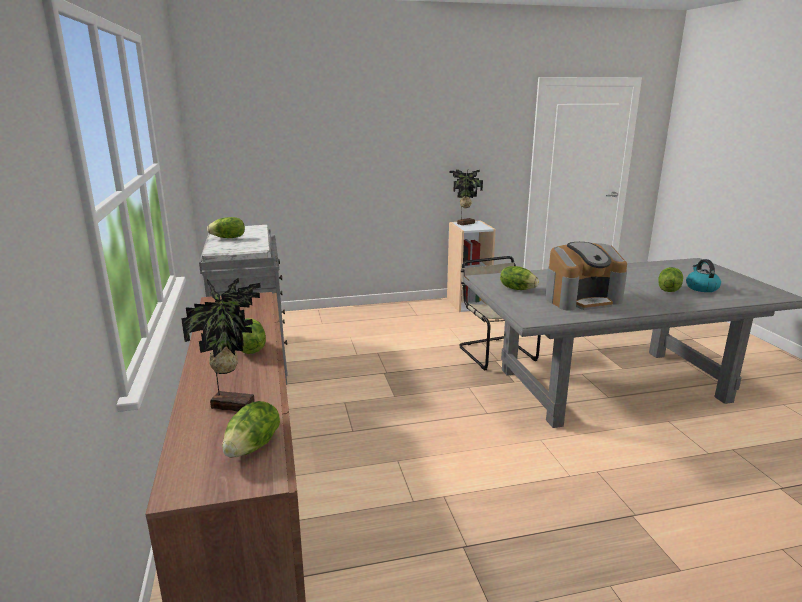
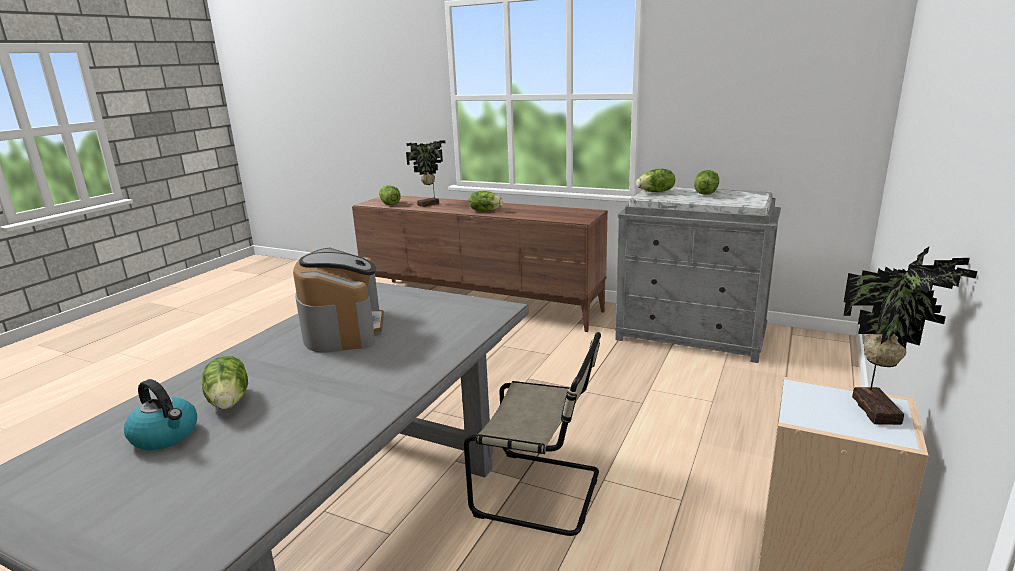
camera: 130 degrees right, 0 degrees up
lettuce [500,266,539,290] -> lettuce moved to [636,169,675,192]
coffee machine [545,242,627,311] -> coffee machine turned 150 degrees clockwise [293,248,384,353]

